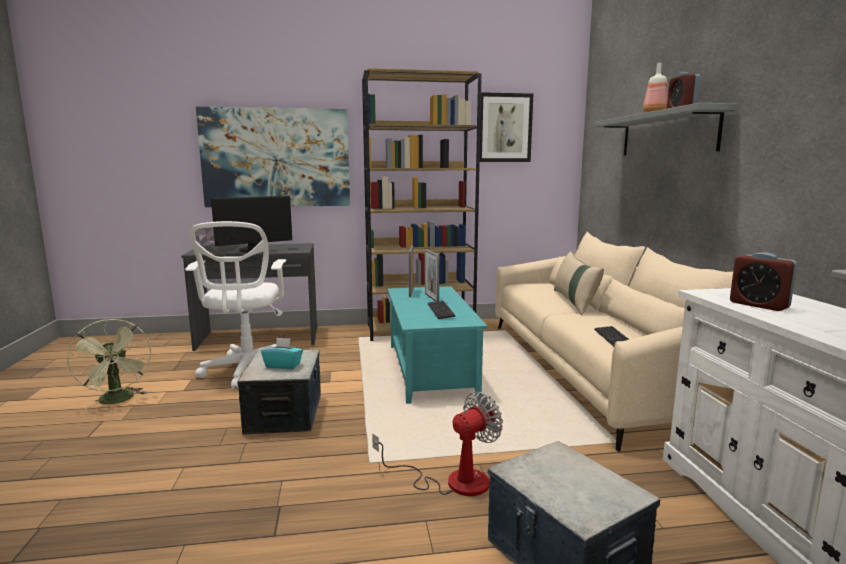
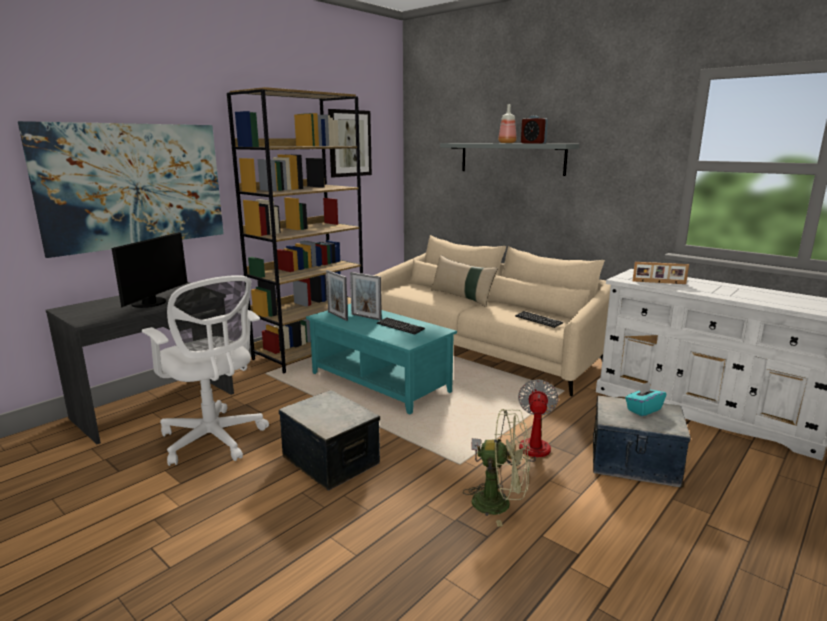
camera: 40 degrees left, 5 degrees up
green fan [67,319,151,409] -> green fan moved to [463,409,530,527]
turquoise tissue box [261,337,303,369] -> turquoise tissue box moved to [625,382,667,416]
alarm clock [730,252,797,311] -> picture frame [633,262,689,284]

